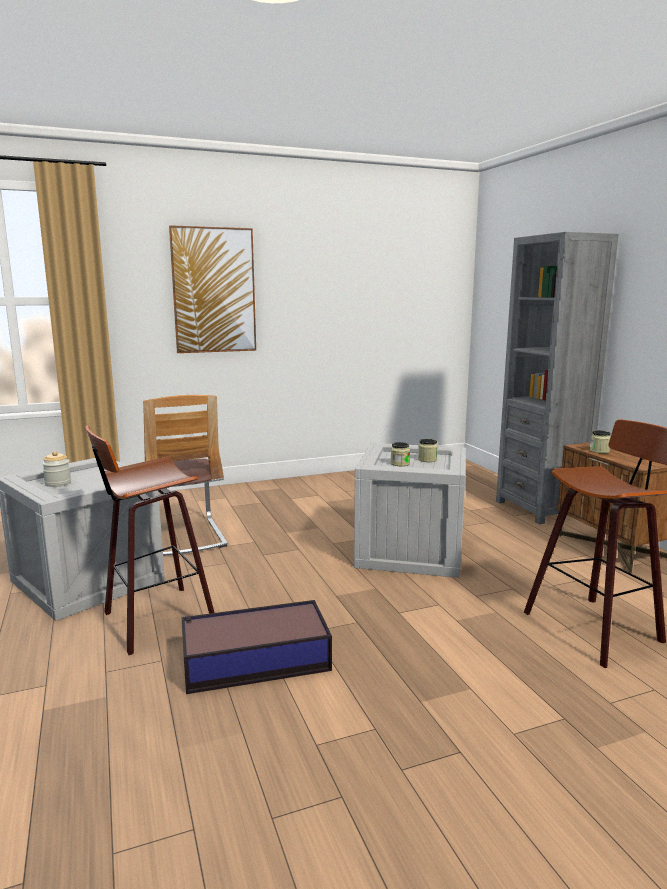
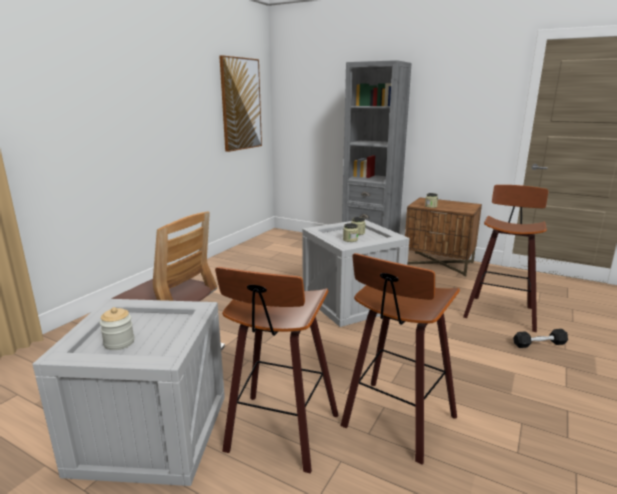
camera: 40 degrees left, 5 degrees up
picture [169,225,256,353] -> picture moved to [219,55,262,152]
storage box [182,600,332,694] -> stool [340,253,460,465]
none -> black dumbbell [513,329,568,348]

